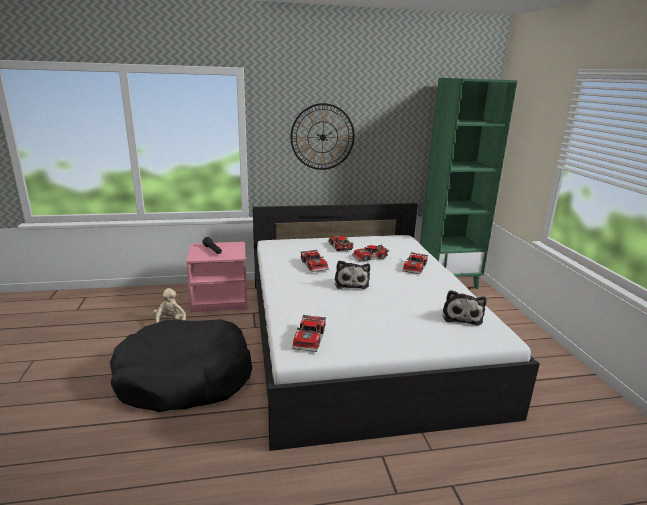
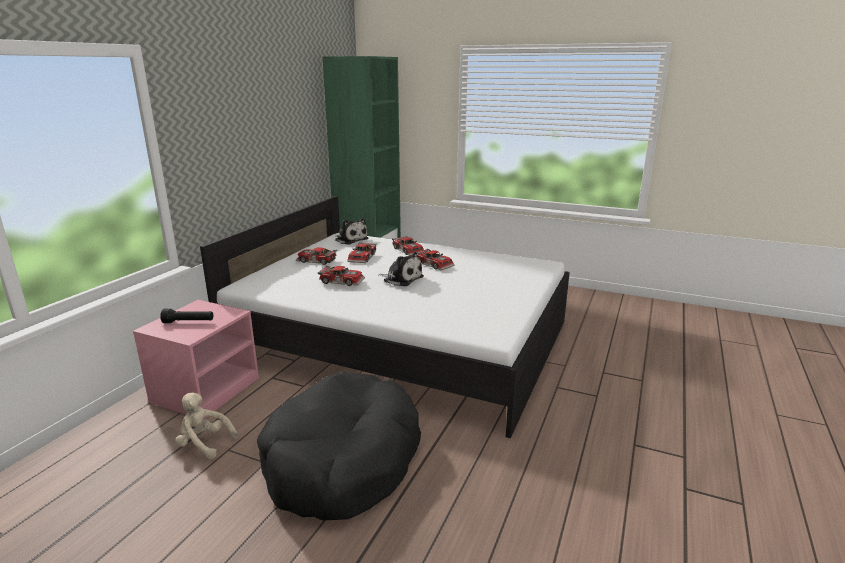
camera: 55 degrees left, 0 degrees up
wall clock [290,103,355,170] -> none
toy car [292,314,326,352] -> toy car moved to [417,248,455,270]
plush toy [442,290,486,325] -> plush toy moved to [336,218,369,245]

